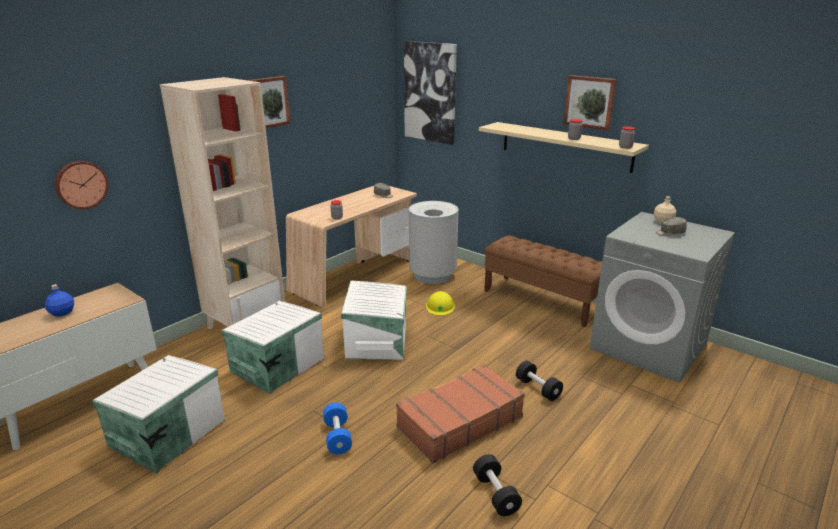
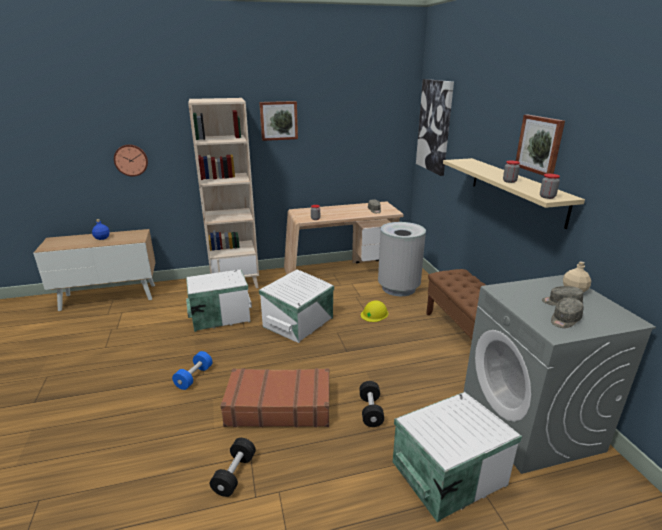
camera: 35 degrees right, 0 degrees up
white storage box [92,355,225,474] -> white storage box moved to [393,392,522,522]
none -> grey cap [551,298,584,328]

